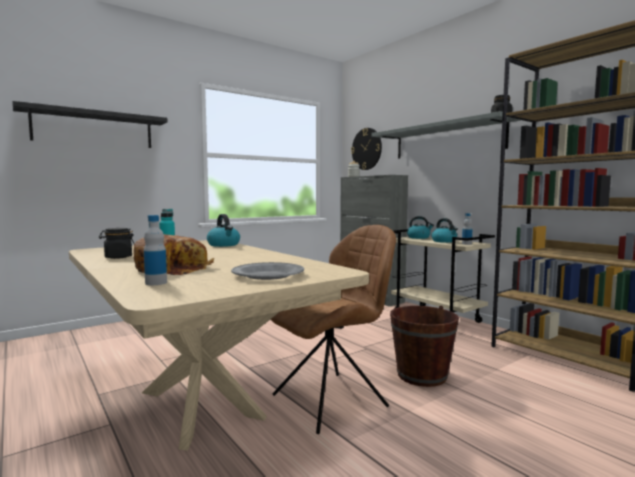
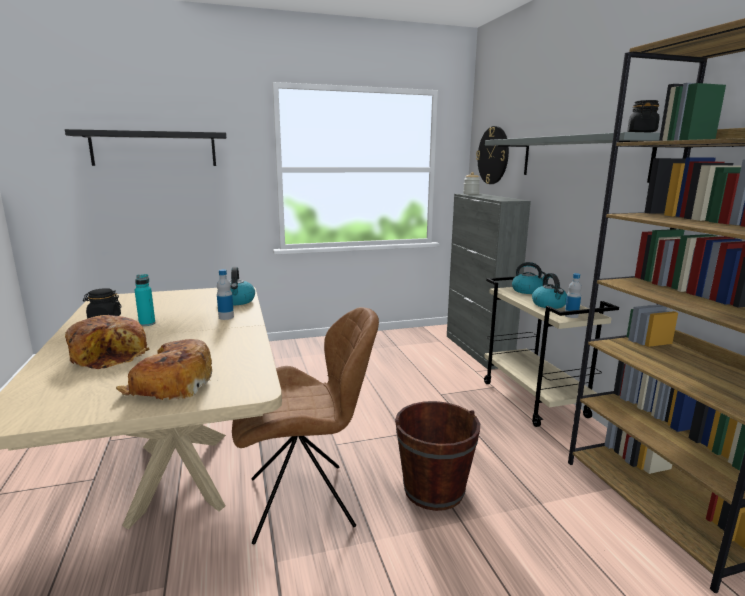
camera: 20 degrees right, 10 degrees up
bottle [144,215,167,285] -> bottle moved to [217,269,234,320]
grey plate [231,262,304,280] -> bread [116,339,212,400]

